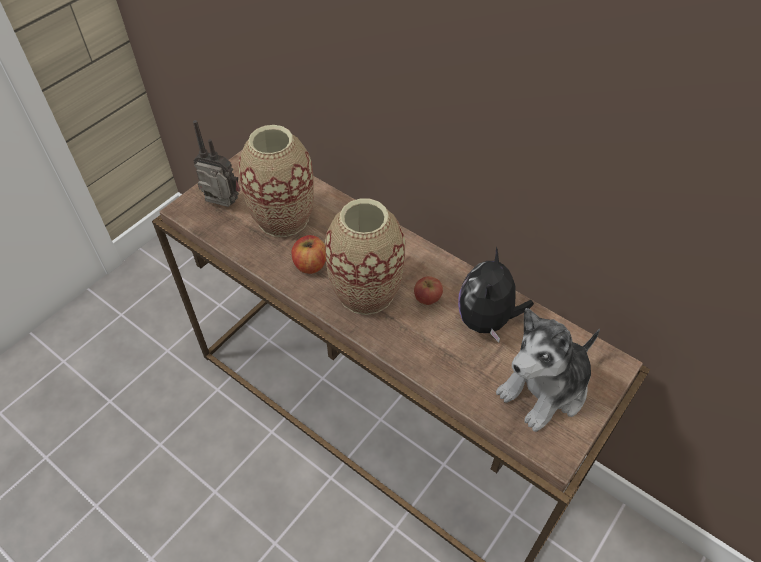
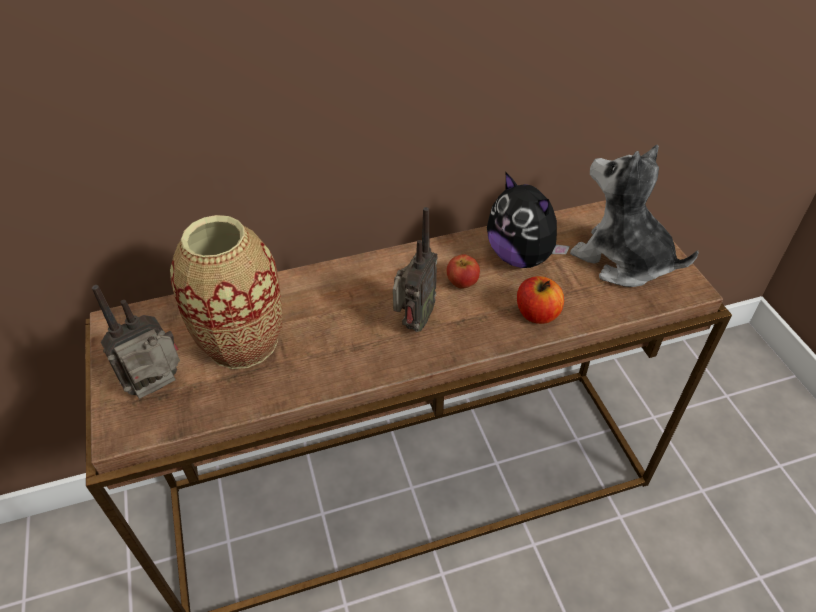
camera: 55 degrees left, 5 degrees down
apple [292,235,326,274] -> apple moved to [517,276,564,324]
vase [325,199,405,315] -> radio [393,207,438,332]
plush toy [496,308,600,432] -> plush toy turned 135 degrees clockwise [570,145,699,287]

